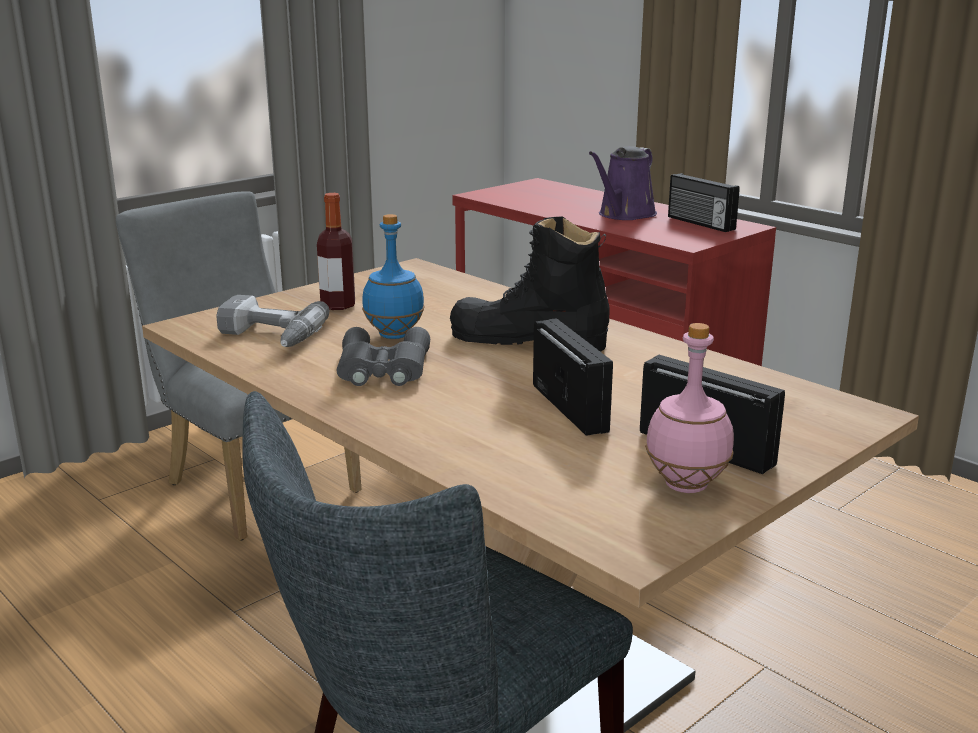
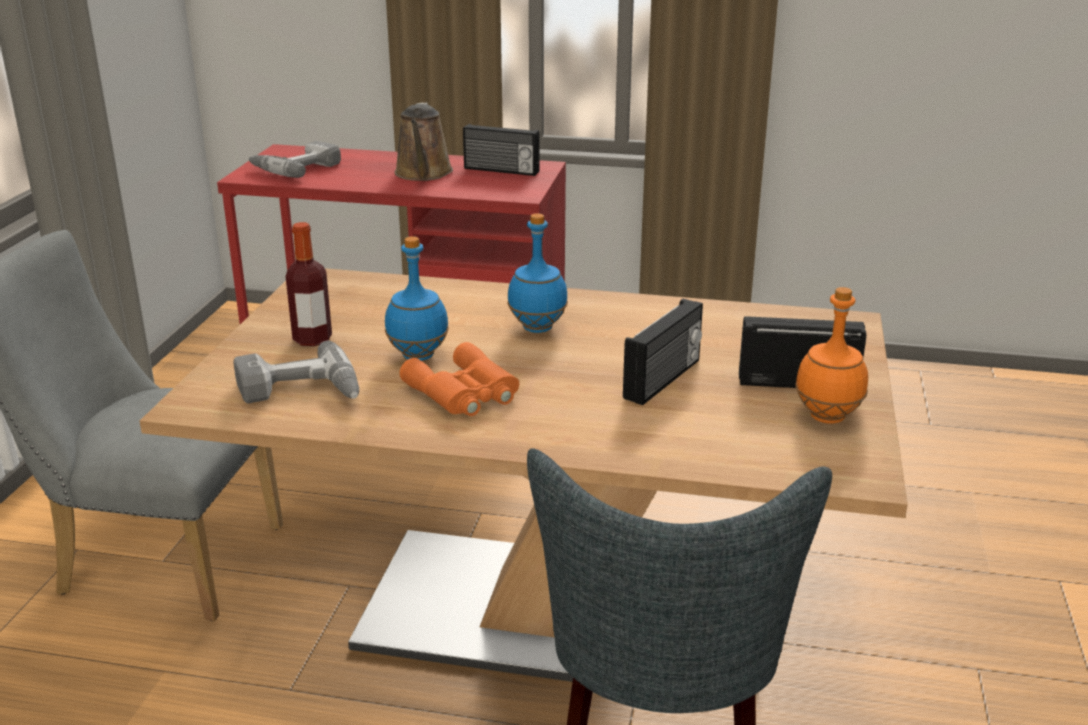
camera: 35 degrees left, 5 degrees up
grey binoculars [337,327,430,386] -> orange binoculars [400,342,519,416]
black boot [450,216,610,352] -> blue bottle [507,213,568,333]
radio [533,318,613,436] -> radio turned 90 degrees clockwise [623,299,703,405]
purple watering can [589,146,657,220] -> brown watering can [394,103,453,181]
pink bottle [645,323,734,493] -> orange bottle [795,287,868,424]
none -> power drill [249,141,341,178]

